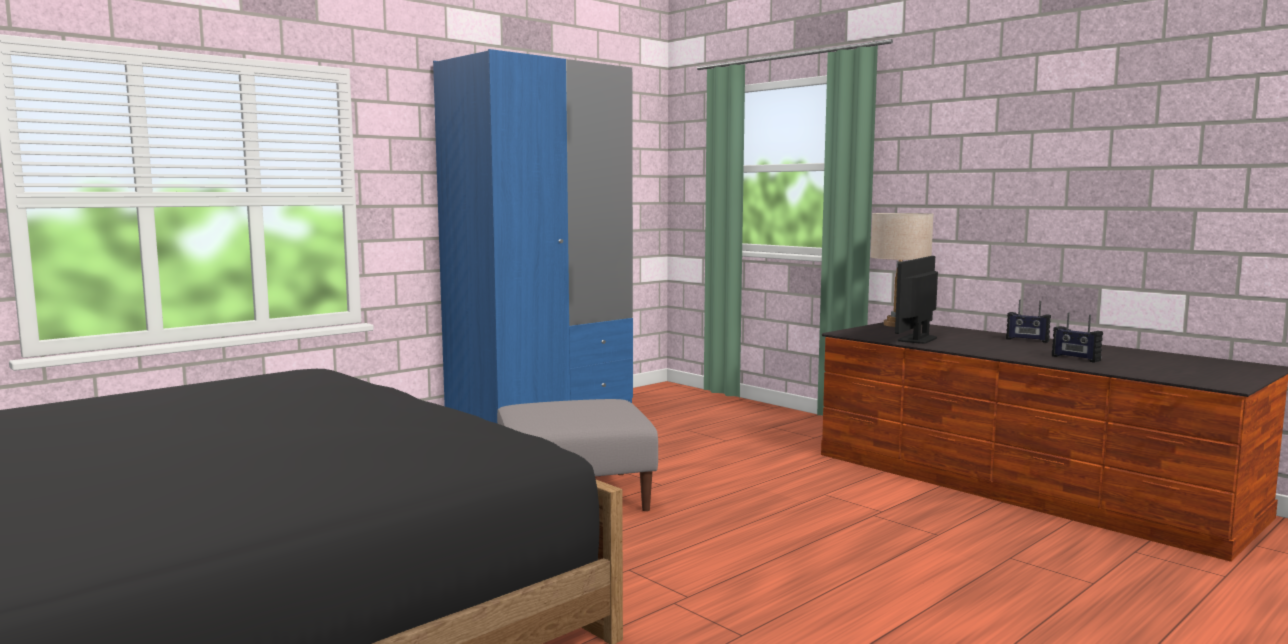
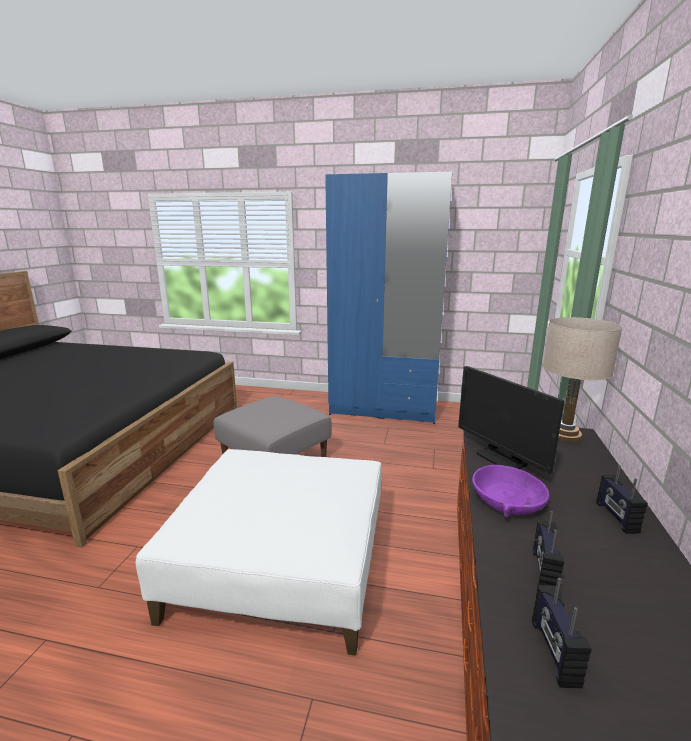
camera: 55 degrees right, 10 degrees up
monitor [895,256,938,344] -> monitor turned 120 degrees counterclockwise [458,366,564,474]
none -> white ottoman [136,449,381,656]
none -> purple bowl [472,465,549,518]
none -> radio [532,578,592,689]

